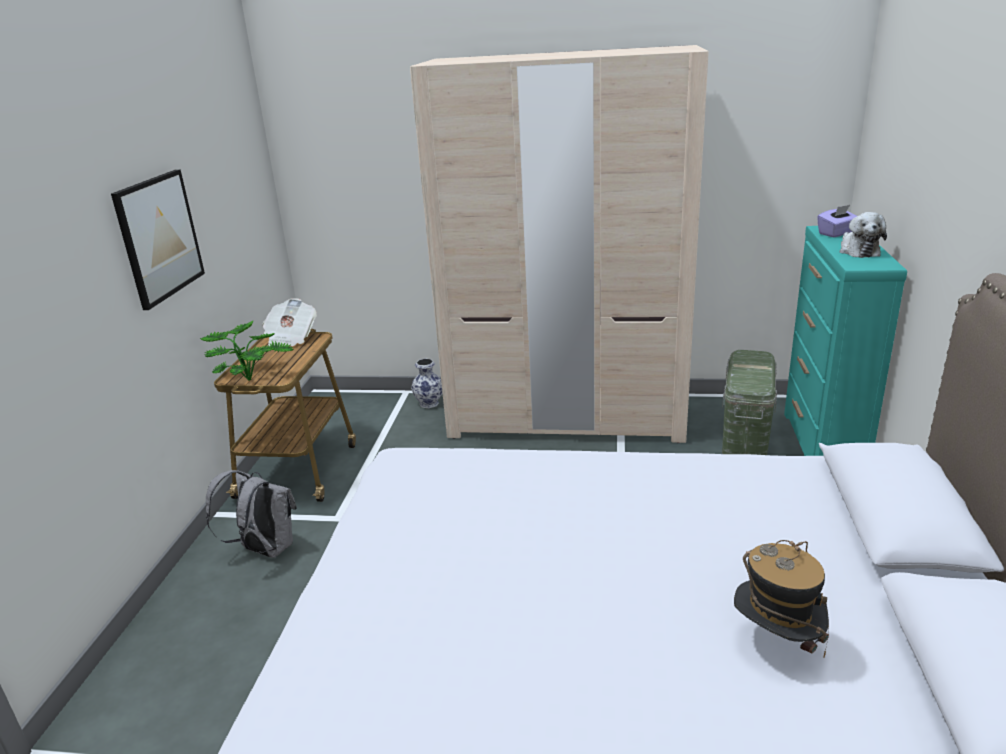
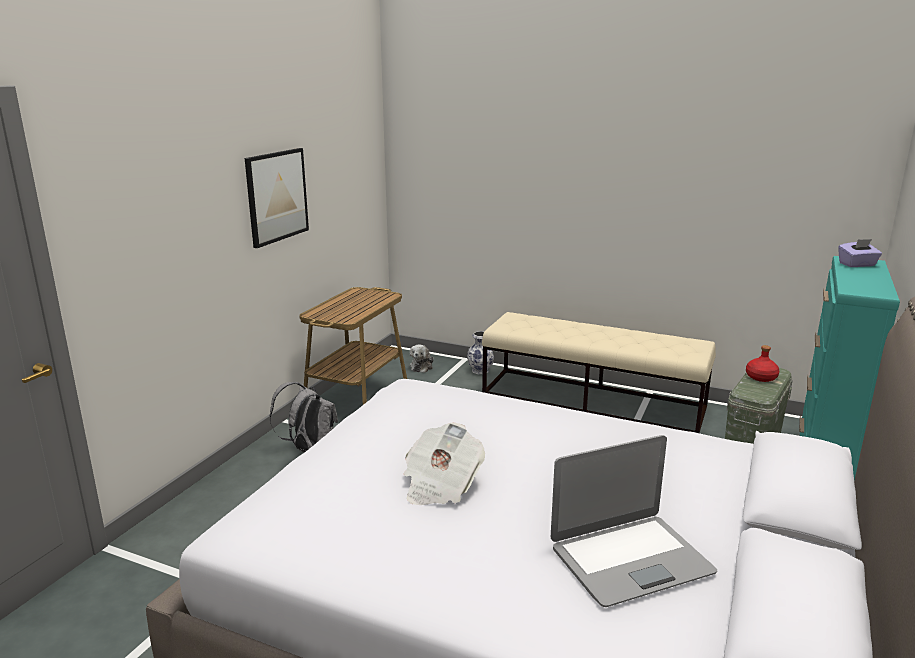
camera: 15 degrees right, 5 degrees down
potted plant [200,321,294,381] -> none
newspaper [262,298,317,346] -> newspaper moved to [404,423,485,505]
beige wardrobe [410,45,709,443] -> beige bench [482,312,716,433]
hat [734,540,829,657] -> laptop [551,435,717,607]
plush toy [840,212,887,258] -> plush toy moved to [410,344,434,373]
none -> red bottle [746,345,780,382]

